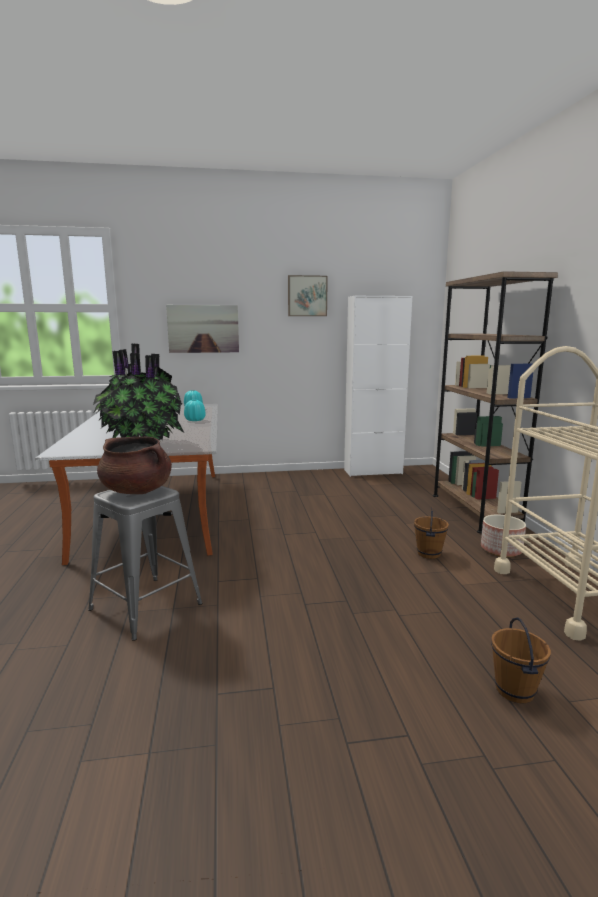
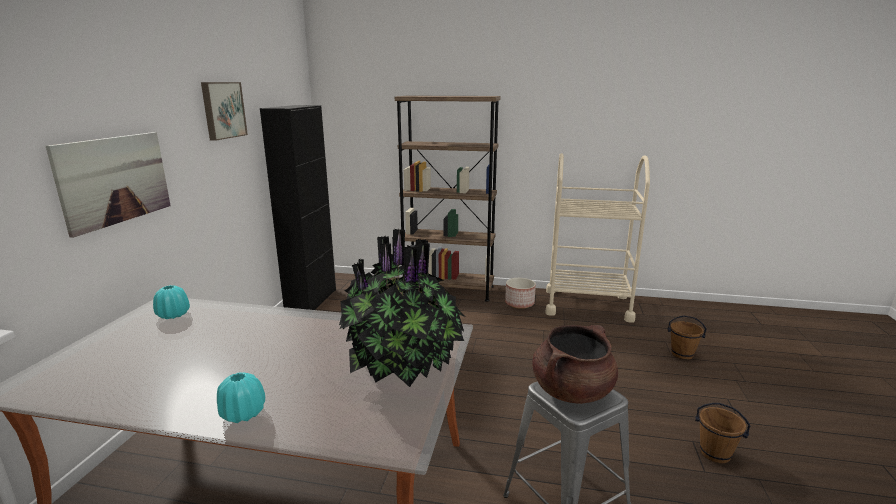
camera: 70 degrees left, 5 degrees up
turquoise vase [184,400,206,421] -> turquoise vase moved to [217,372,265,423]
white cabinet [344,295,412,477] -> black cabinet [260,105,336,310]
brown bucket [414,507,449,559] -> brown bucket moved to [695,403,751,463]

